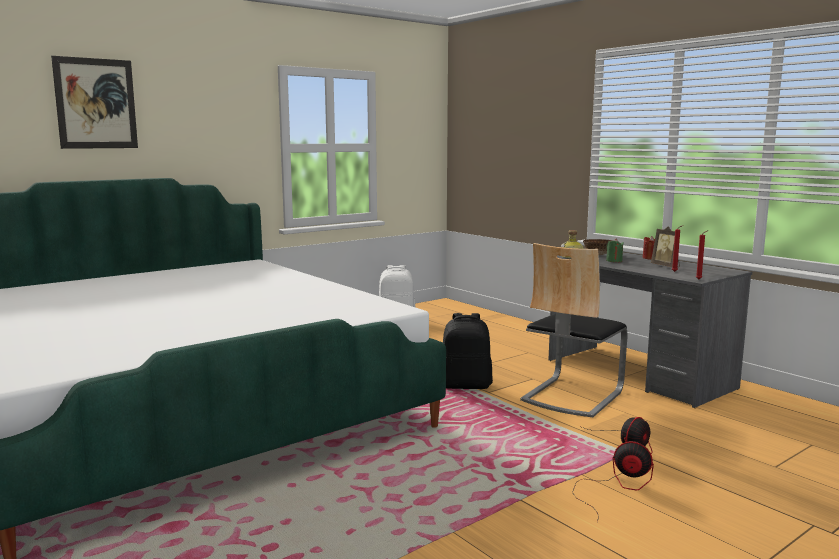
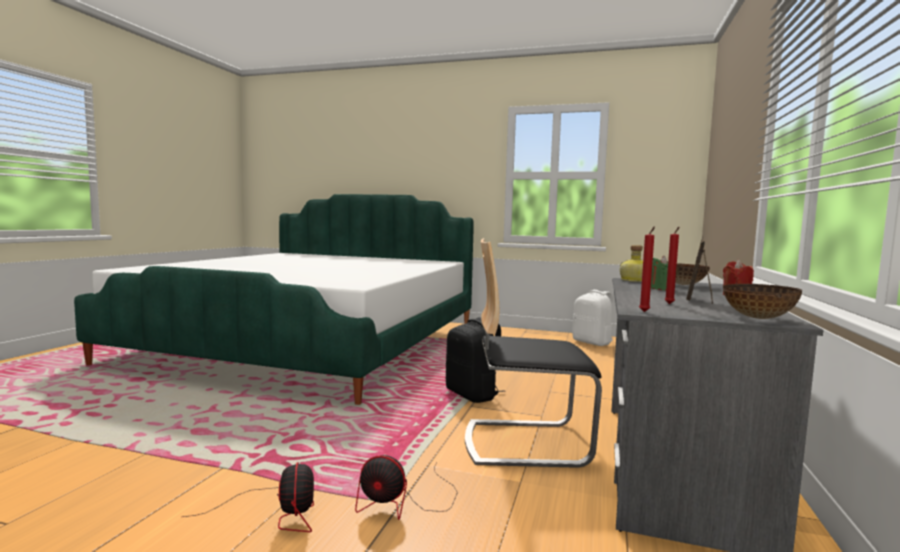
camera: 55 degrees right, 5 degrees down
picture [51,56,138,149] -> none
none -> bowl [722,284,802,319]

